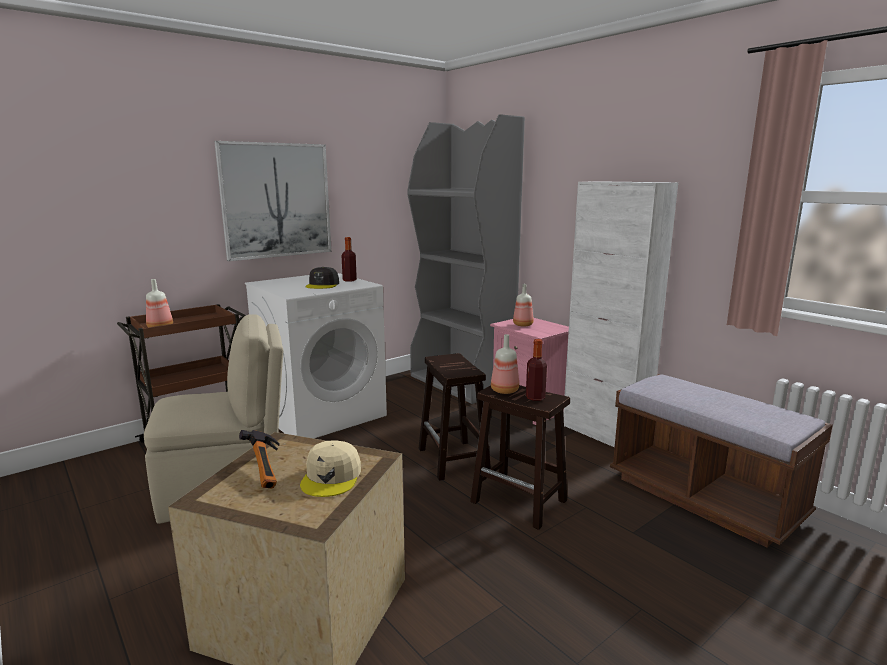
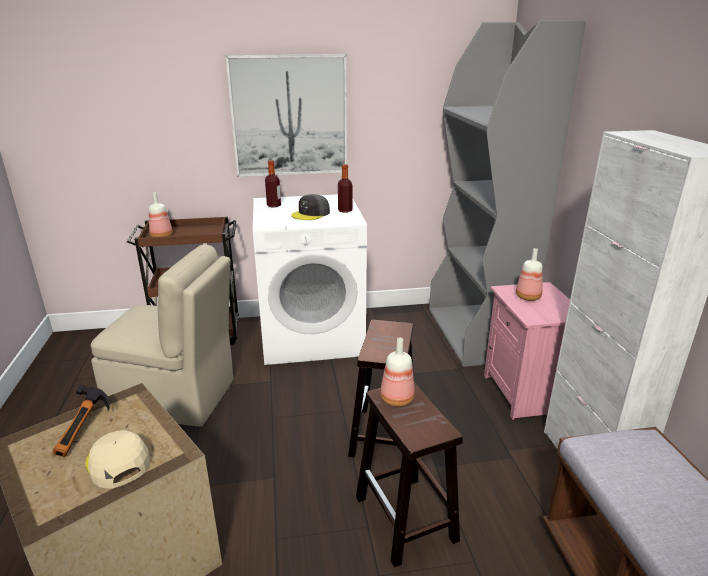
camera: 30 degrees right, 10 degrees up
beige cap [300,441,361,497] -> beige cap turned 105 degrees clockwise [85,430,150,489]
bottle [526,339,547,401] -> bottle moved to [265,160,281,207]

